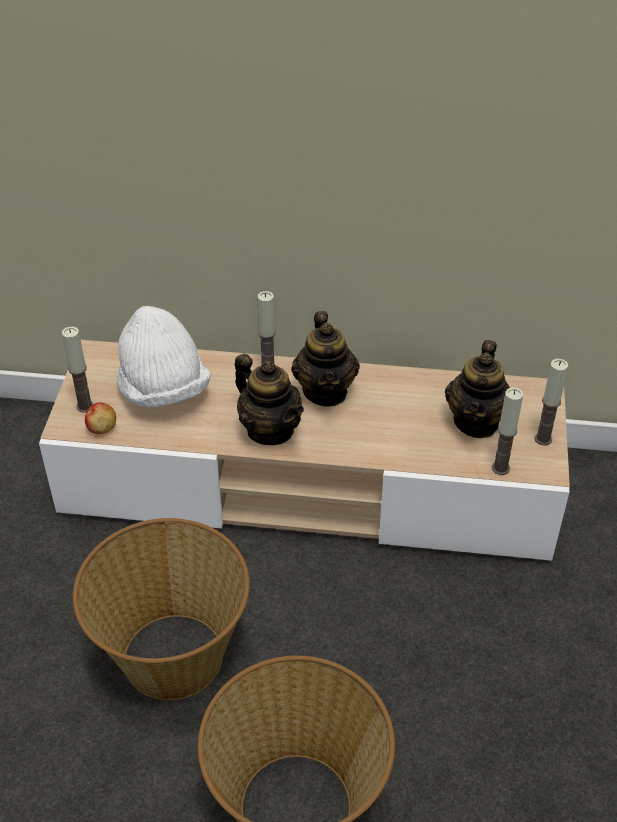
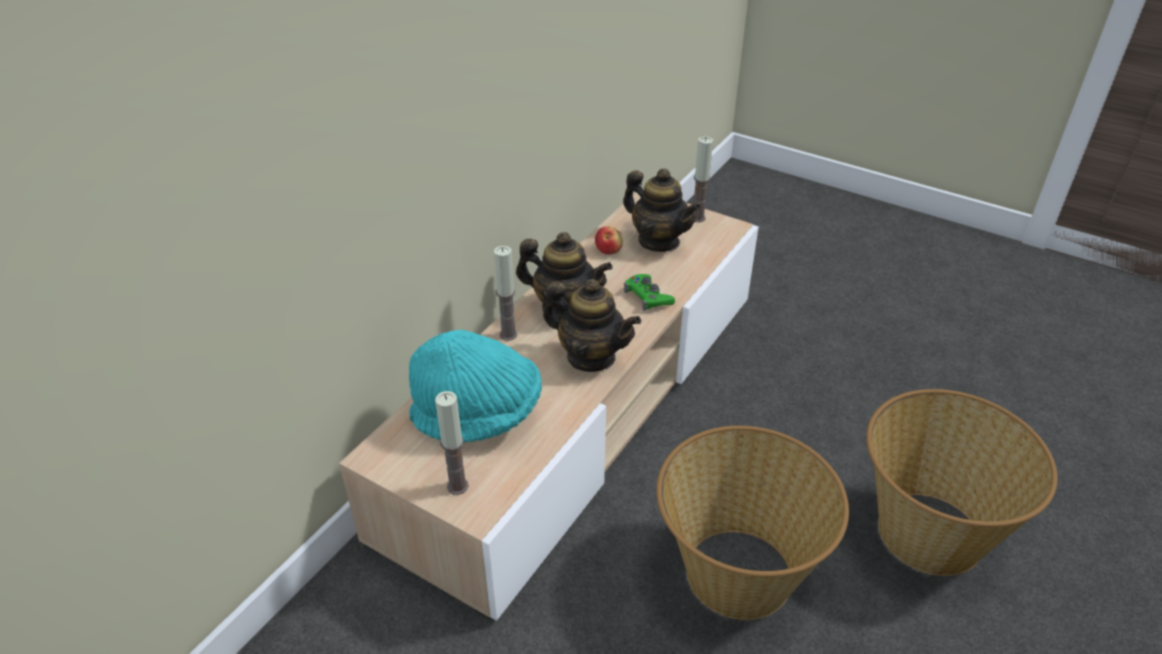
camera: 65 degrees left, 5 degrees down
apple [85,402,116,434] -> apple moved to [595,226,623,255]
white hat [116,306,211,407] -> turquoise hat [409,330,542,443]
teapot [235,354,304,445] -> teapot turned 45 degrees clockwise [543,279,641,372]
candle [492,387,523,475] -> none
none -> green game controller [624,274,675,311]

